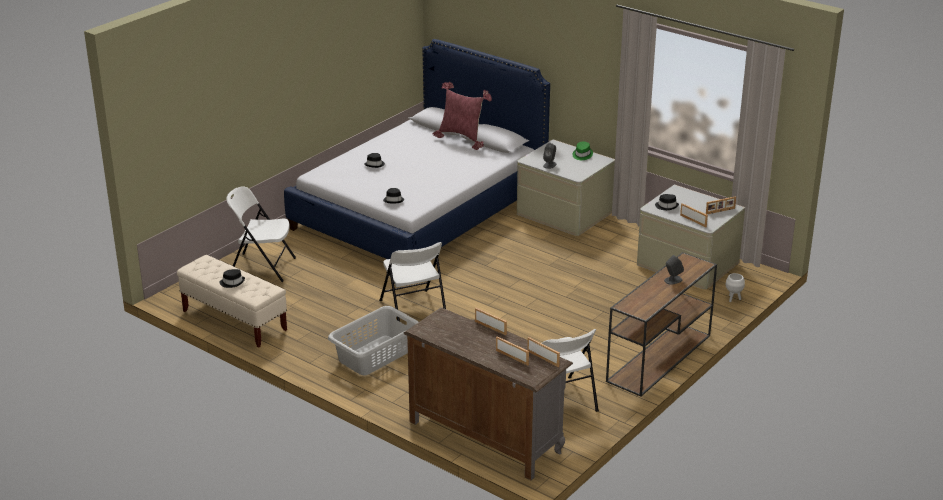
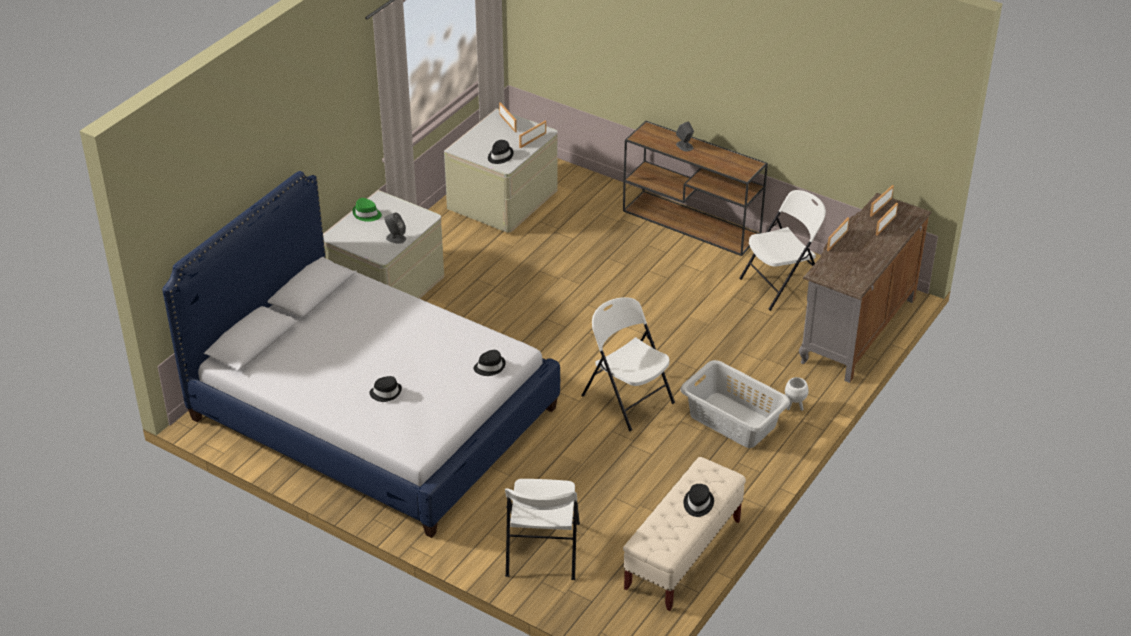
camera: 95 degrees left, 10 degrees up
white chair [379,242,446,322] -> white chair turned 105 degrees counterclockwise [581,297,675,432]
red pillow [432,82,492,150] -> none
white planter [726,273,745,302] -> white planter moved to [785,377,808,411]

